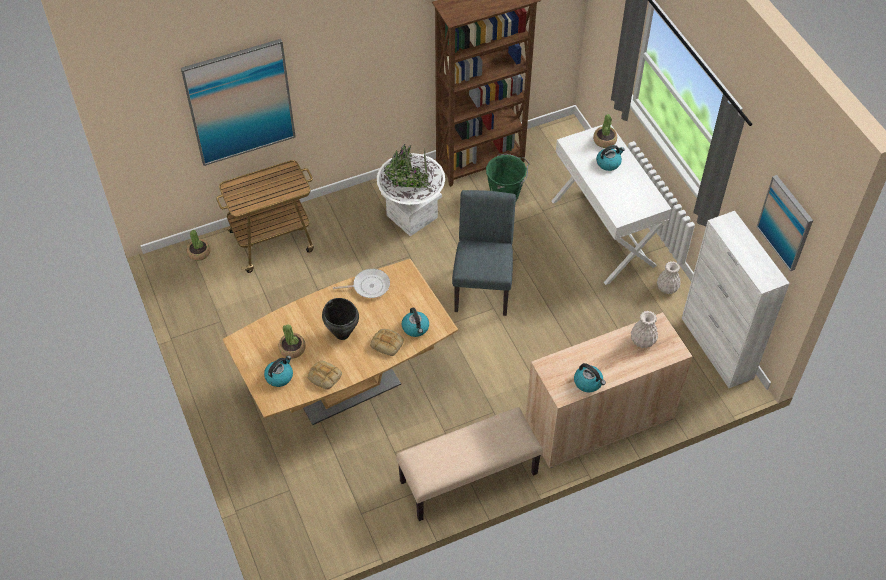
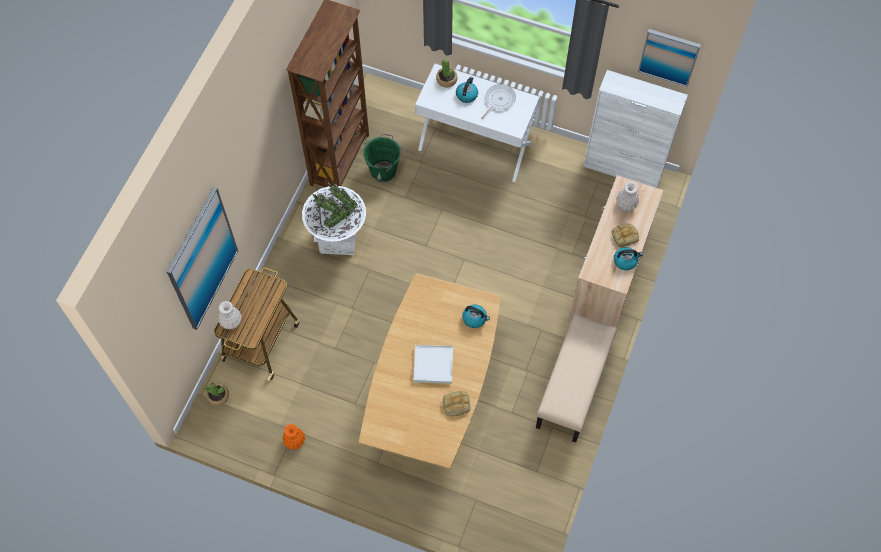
camera: 45 degrees left, 10 degrees up
kettle [264,356,293,387] -> none
potted plant [279,324,306,358] -> none
black cooking pot [322,298,359,340] -> white tray [413,345,453,384]
frying pan [333,269,390,298] -> frying pan moved to [481,84,516,119]
bread [370,329,404,356] -> bread moved to [612,224,639,247]
grey chair [452,190,516,316] -> none
white vase [657,261,681,294] -> white vase moved to [218,301,242,330]
none -> orange vase [282,424,305,450]

